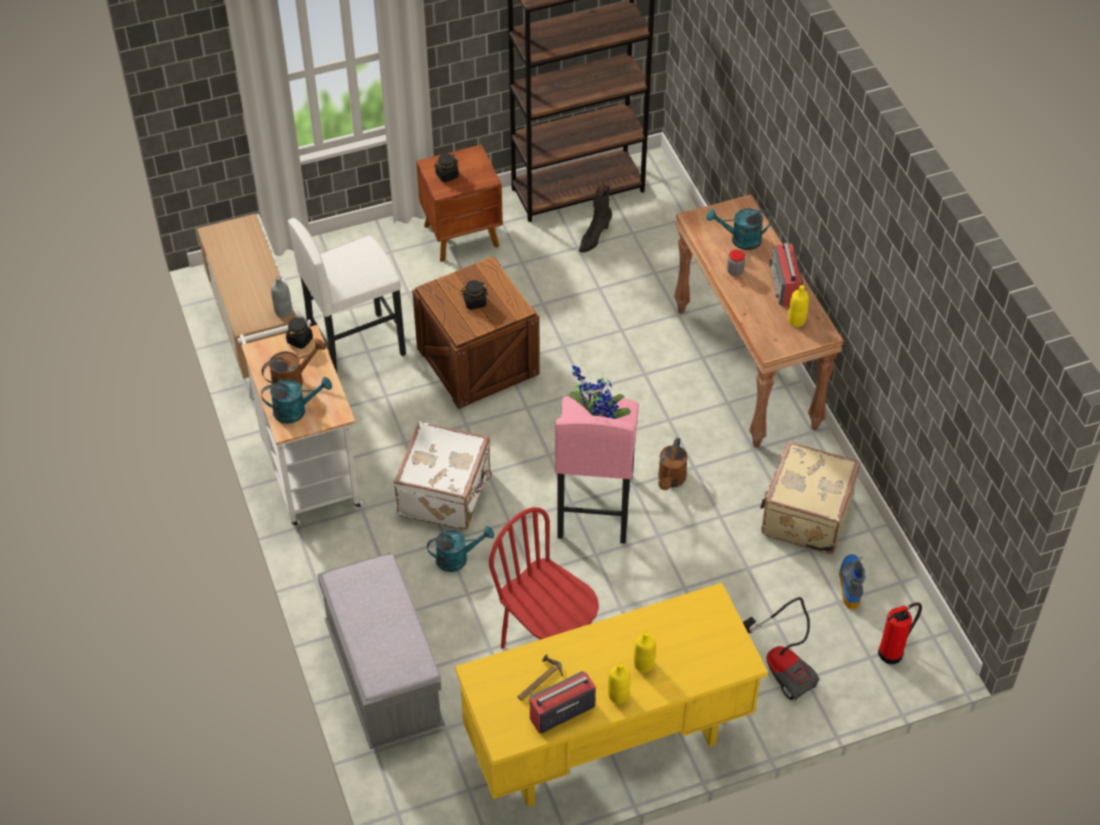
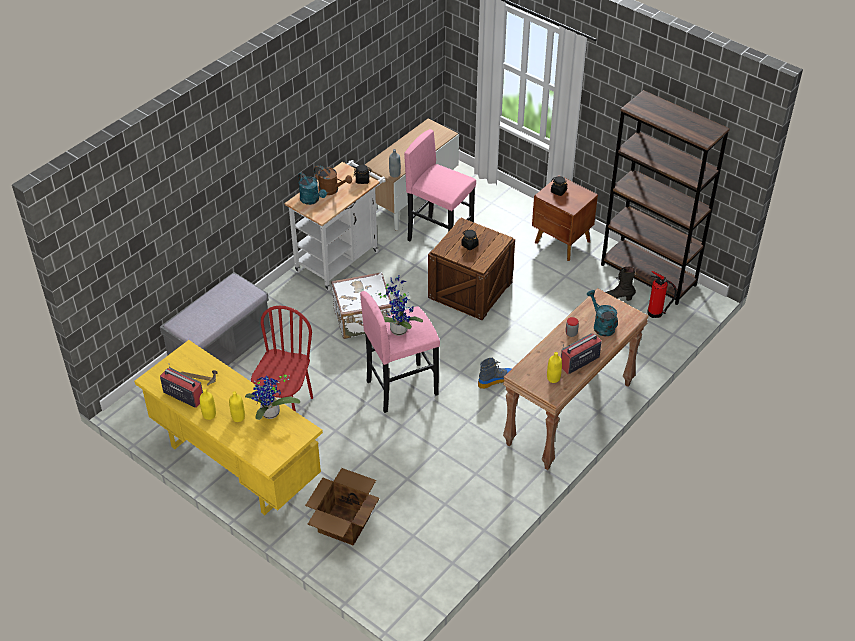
camera: 60 degrees right, 5 degrees down
white stool [288,218,406,373] -> pink stool [404,129,476,241]
turquoise watering can [427,526,494,572] -> none
brown watering can [658,438,688,490] -> none
vacuum cleaner [743,597,819,701] -> cardboard box [305,468,380,546]
beige suitcase [760,441,860,554] -> none
boot [839,554,866,609] -> boot moved to [478,358,512,389]
fire extinguisher [878,602,922,664] -> fire extinguisher moved to [647,271,677,318]
none -> potted plant [245,375,300,420]

